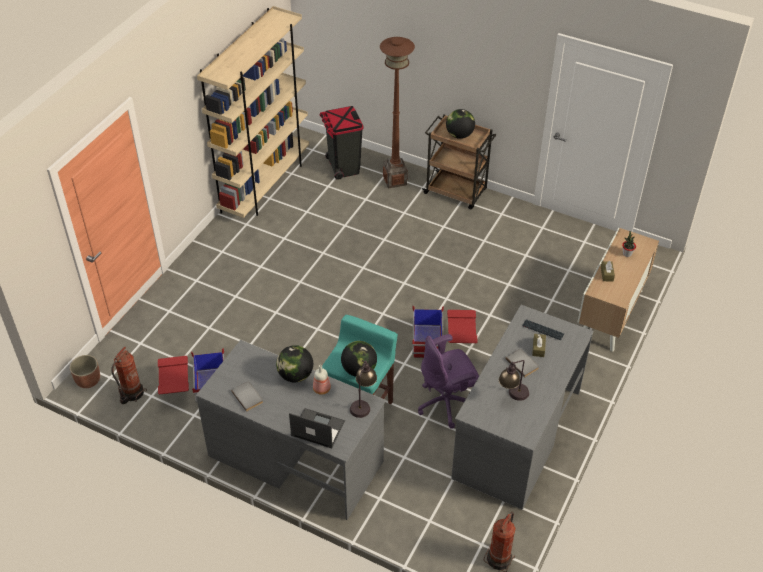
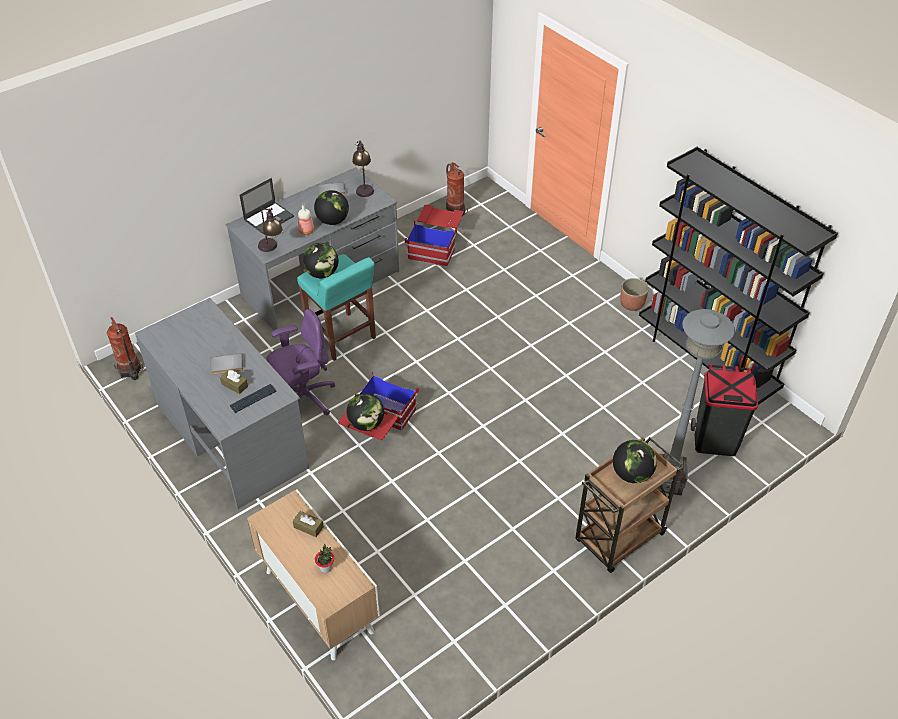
camera: 115 degrees right, 0 degrees up
planter [70,355,100,388] -> planter moved to [620,278,649,311]
beige bookcase [197,6,309,218] -> black bookcase [639,147,838,405]
brown floor lamp [380,37,415,188] -> grey floor lamp [657,309,735,495]
purple office chair [418,334,479,429] -> purple office chair turned 60 degrees clockwise [267,309,335,415]
table lamp [499,360,529,401] -> table lamp moved to [352,140,374,197]
none -> globe [346,393,384,431]

